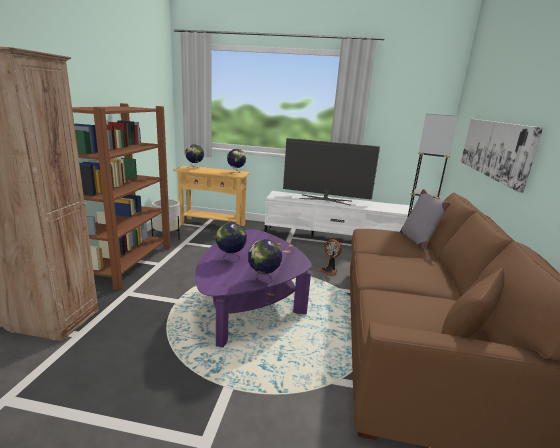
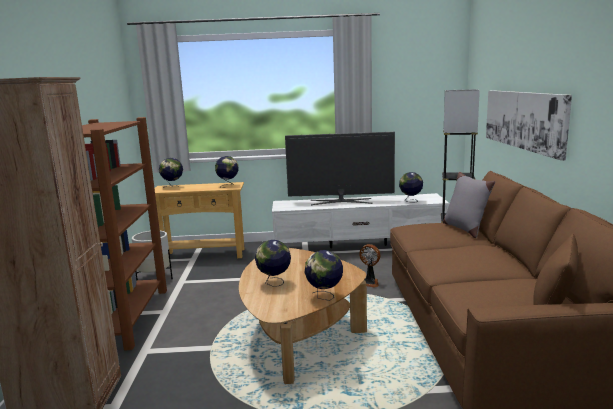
camera: 10 degrees left, 5 degrees down
purple coffee table [195,229,312,347] -> brown coffee table [239,248,367,384]
none -> globe [399,172,423,203]

